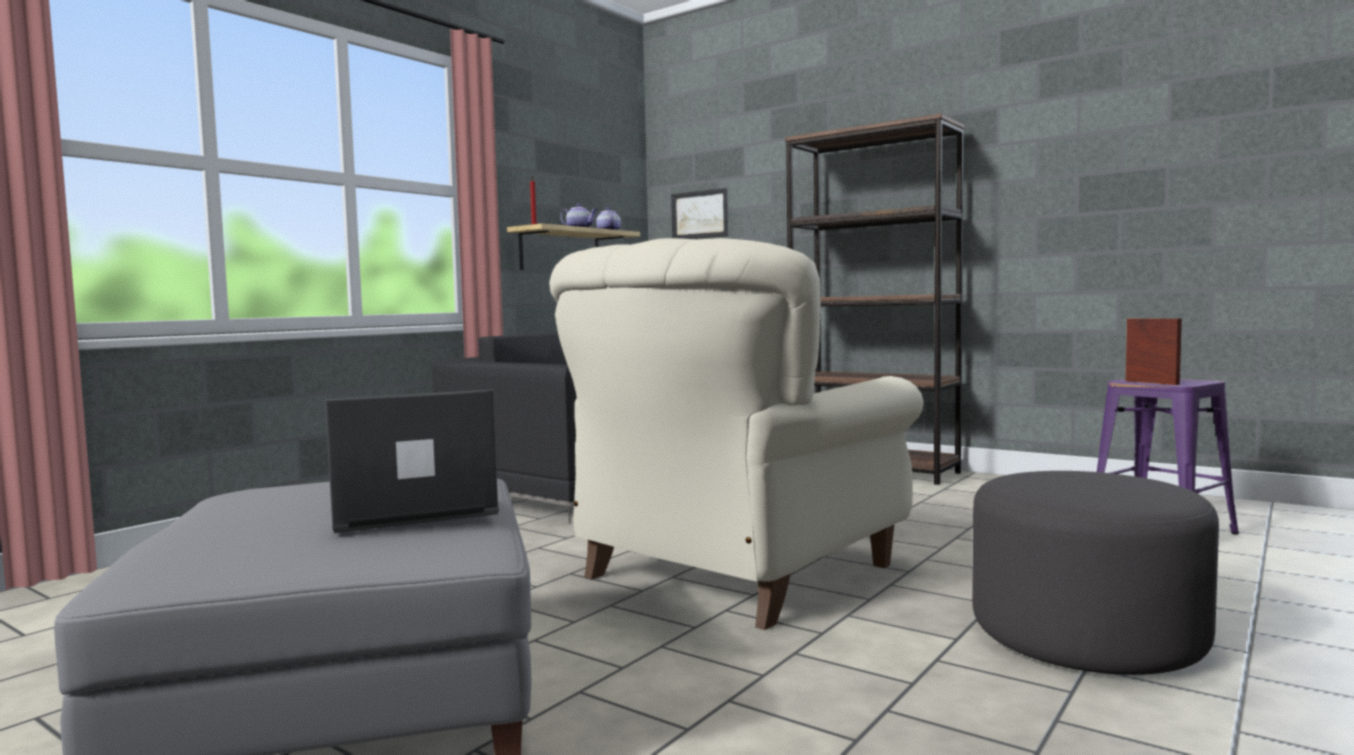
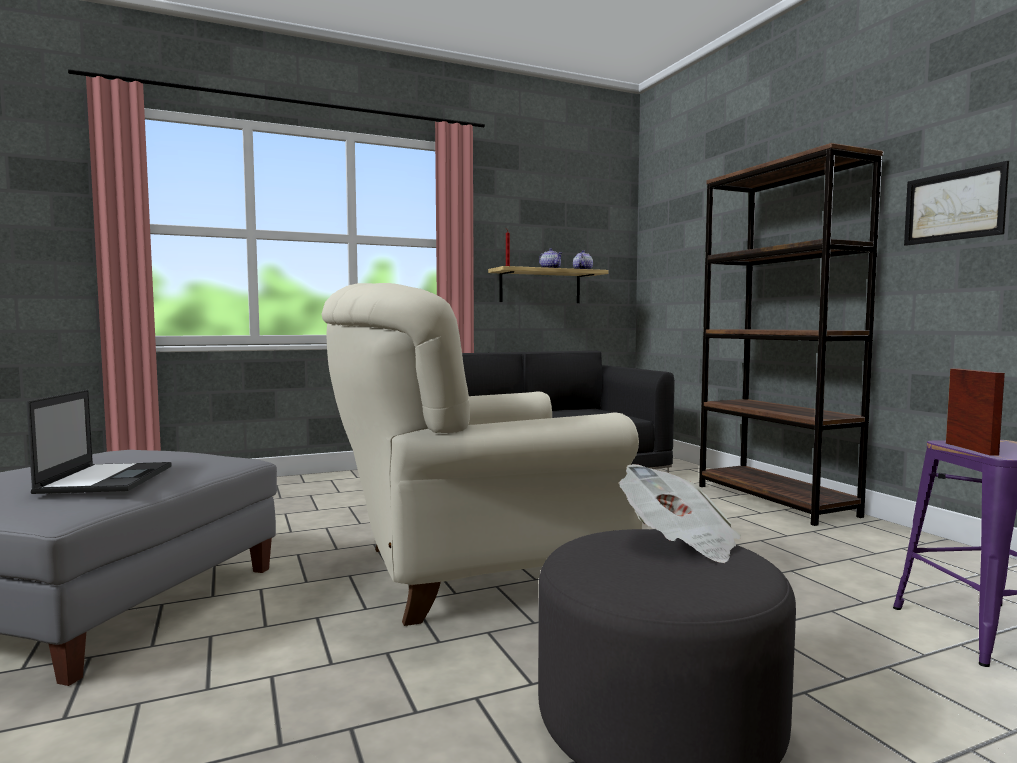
camera: 30 degrees right, 0 degrees up
laptop [325,390,499,533] -> laptop turned 75 degrees clockwise [26,390,171,494]
picture [671,188,728,239] -> picture moved to [904,161,1009,246]
none -> newspaper [619,464,741,563]

